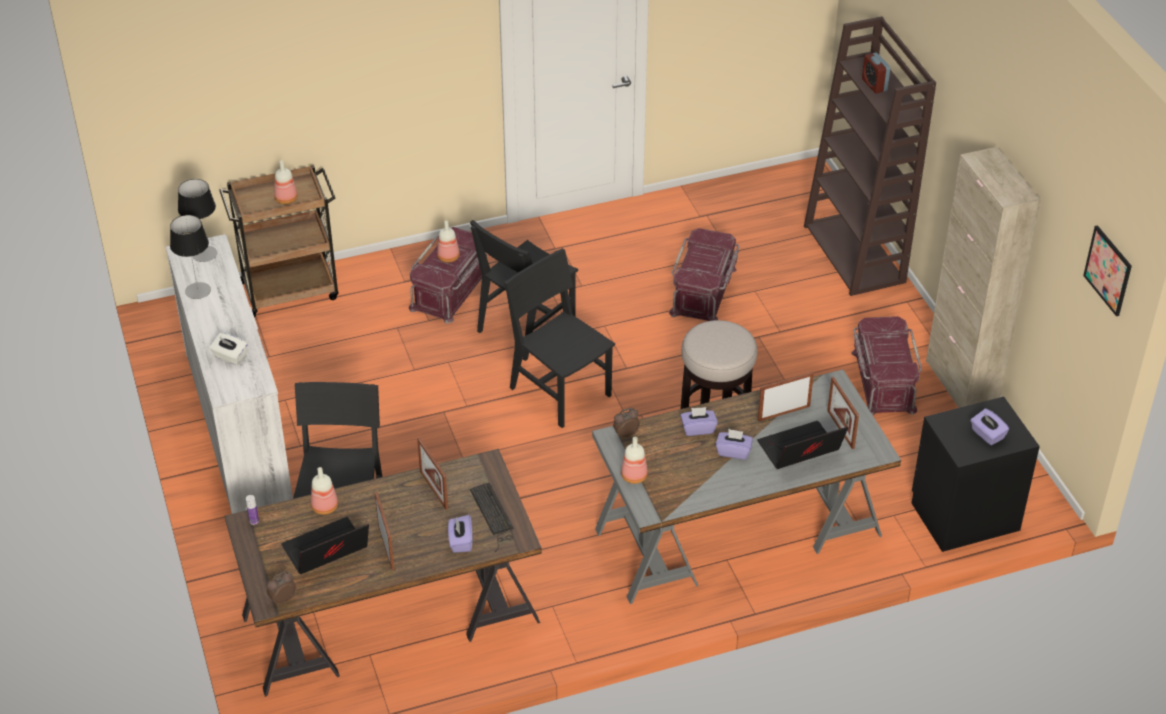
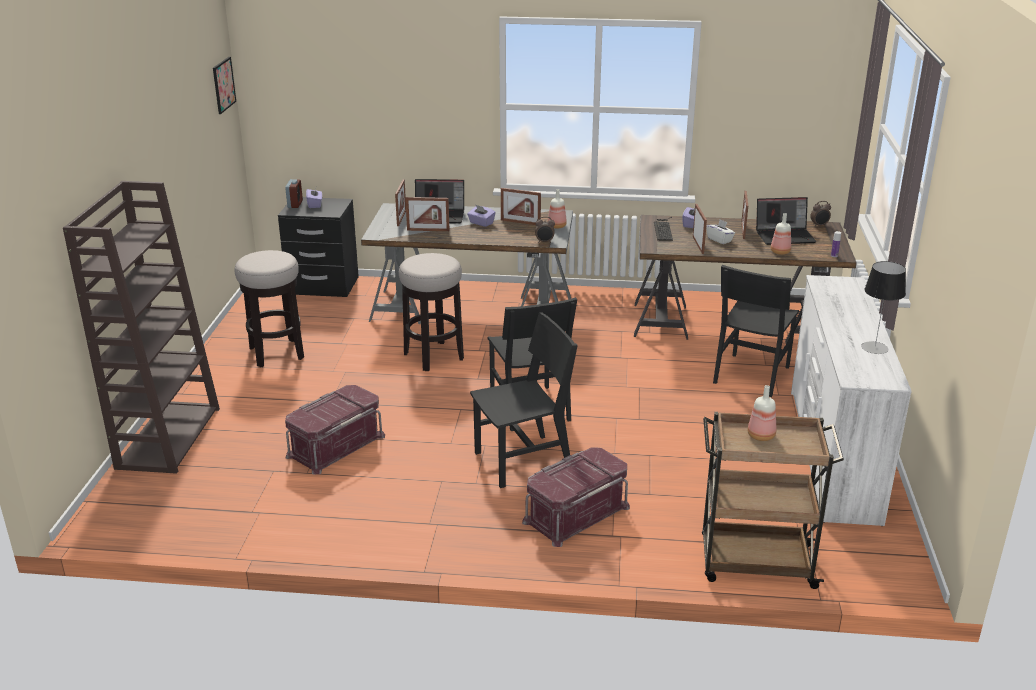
camera: 155 degrees left, 15 degrees down
table lamp [178,179,217,262] -> none
white tissue box [209,333,248,365] -> white tissue box moved to [706,219,735,244]
bottle [437,221,460,263] -> none
purple tissue box [680,407,718,436] -> none
red storage box [851,316,922,415] -> stool [235,250,304,367]
alarm clock [862,52,890,93] -> alarm clock moved to [285,179,303,208]
beige cabinet [926,147,1041,408] -> none
none -> picture frame [501,188,541,225]

